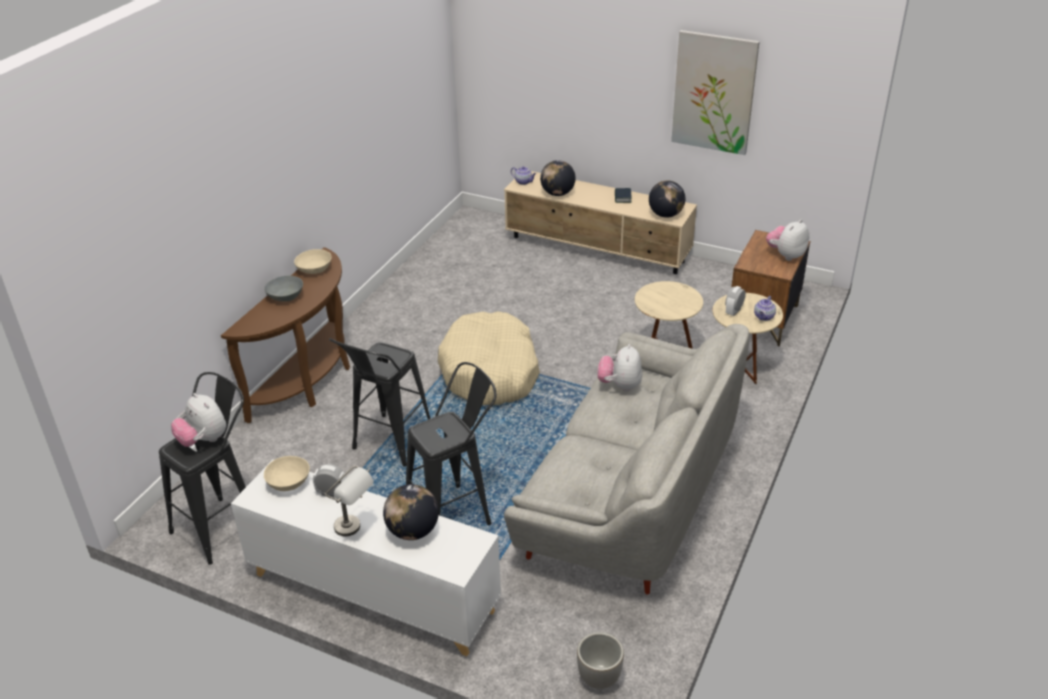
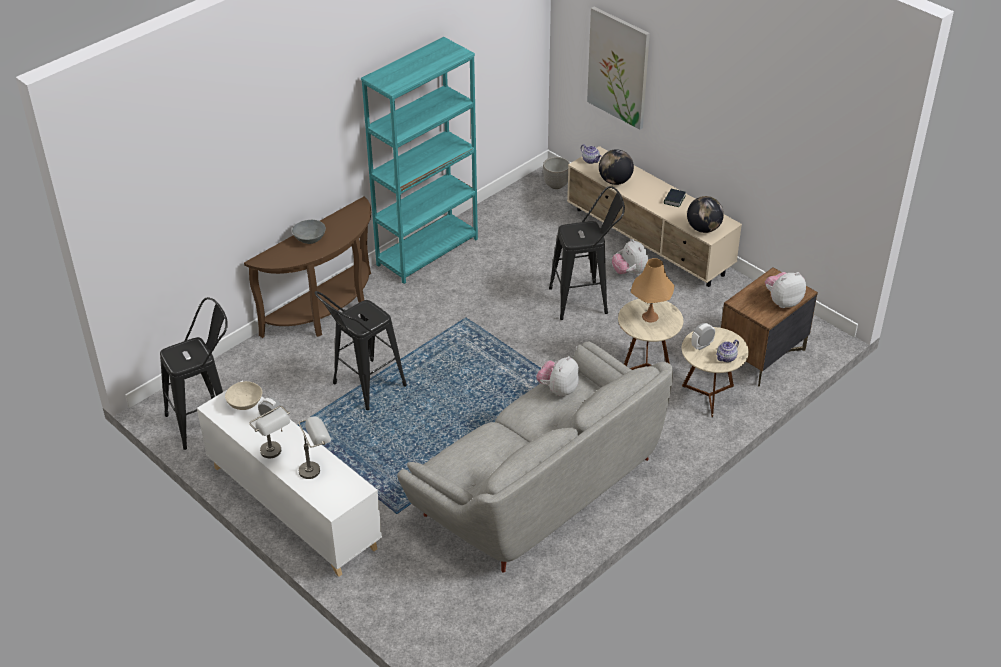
camera: 20 degrees right, 5 degrees up
plush toy [171,393,226,447] -> plush toy moved to [612,239,649,275]
beige bowl [294,249,332,274] -> none
globe [383,484,439,540] -> grey table lamp [299,416,331,479]
black stool [406,362,497,525] -> black stool moved to [549,186,625,320]
beige dog bed [438,311,540,405] -> none
planter [577,632,624,689] -> planter moved to [543,157,570,189]
picture [671,30,760,155] -> picture moved to [587,7,650,130]
none -> turquoise bookcase [361,37,478,284]
none -> orange table lamp [631,258,675,323]

